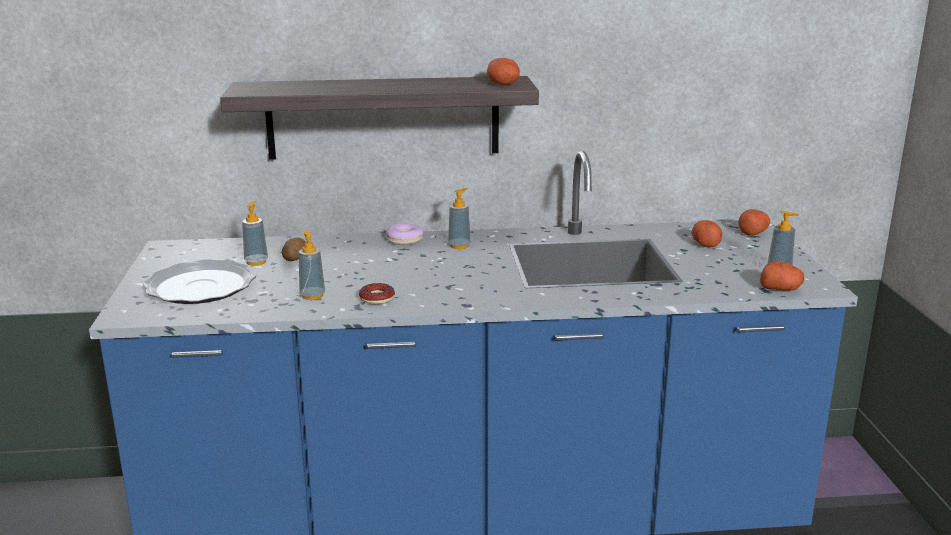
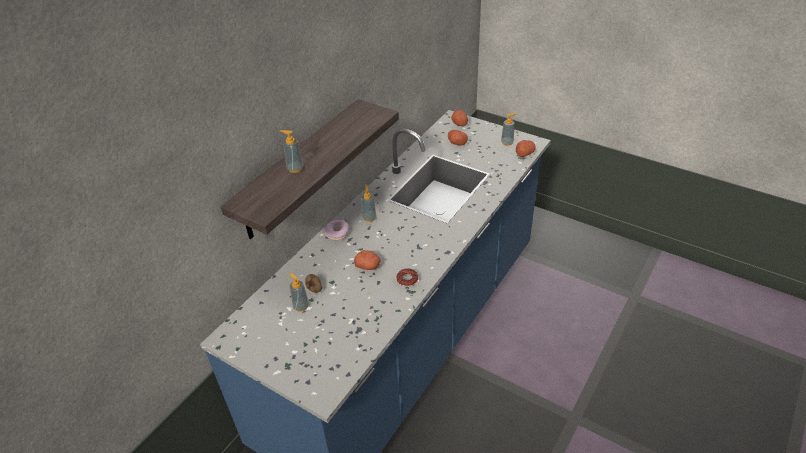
camera: 50 degrees left, 20 degrees up
plate [143,259,256,304] -> none
soap dispenser [298,230,325,300] -> soap dispenser moved to [280,130,304,173]
potato [487,58,520,85] -> potato moved to [354,250,381,270]

